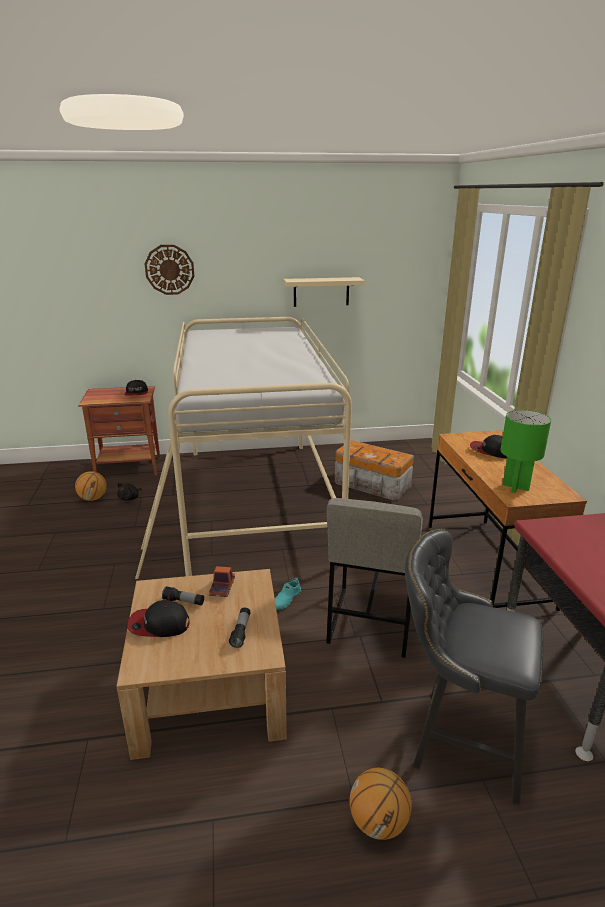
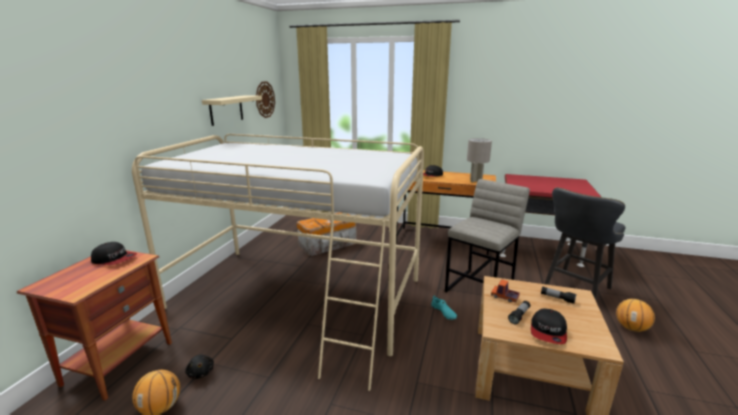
camera: 65 degrees left, 5 degrees down
wall clock [145,245,194,295] -> wall clock moved to [256,81,275,118]
grey chair [327,498,423,658] -> grey chair turned 90 degrees counterclockwise [445,179,530,292]
green table lamp [501,410,551,493] -> grey table lamp [467,138,492,182]

